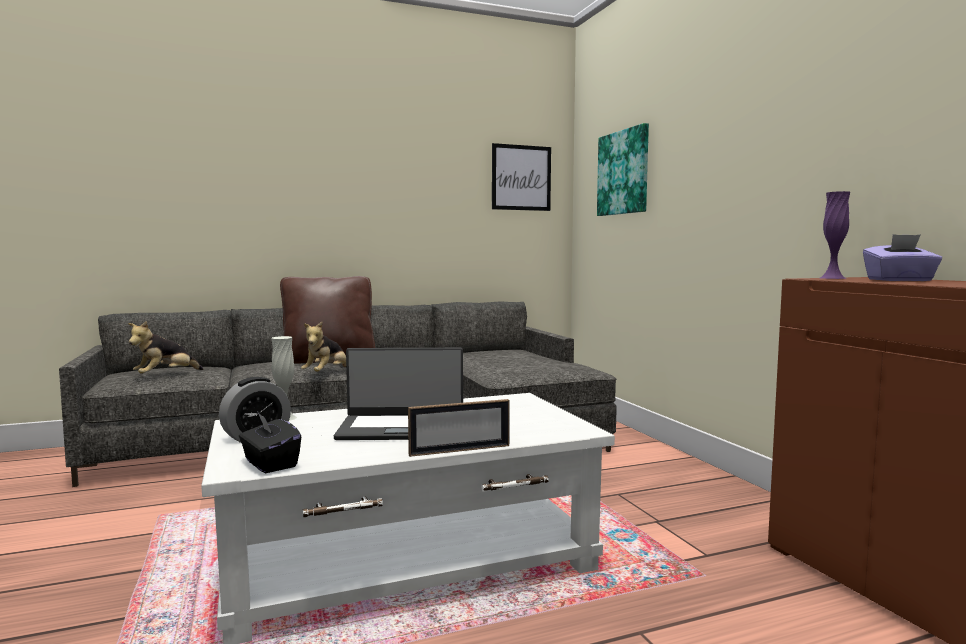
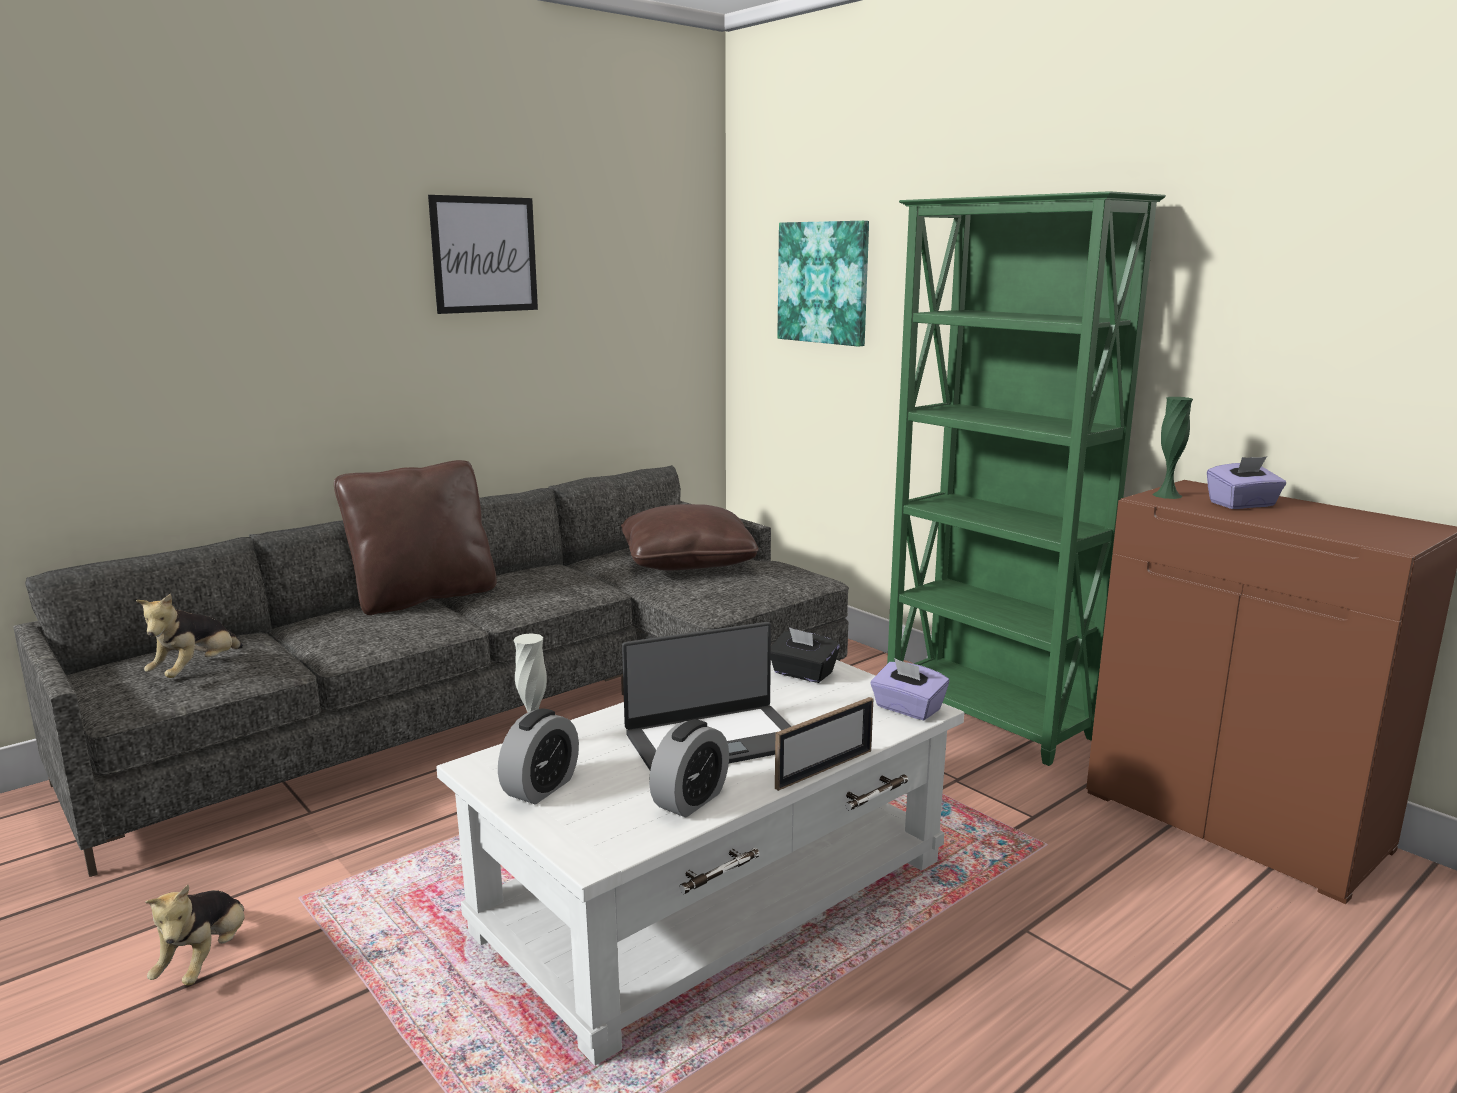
camera: 20 degrees left, 10 degrees up
black tissue box [239,413,301,473] -> black tissue box moved to [771,627,840,683]
plush toy [301,322,346,372] -> plush toy moved to [145,885,245,985]
picture [492,143,551,211] -> picture moved to [428,195,538,314]
purple vase [820,191,850,279] -> green vase [1152,397,1193,499]
none -> brown pillow [621,504,759,571]
none -> alarm clock [649,719,729,818]
none -> purple tissue box [870,658,949,720]
none -> green bookcase [887,191,1166,766]

